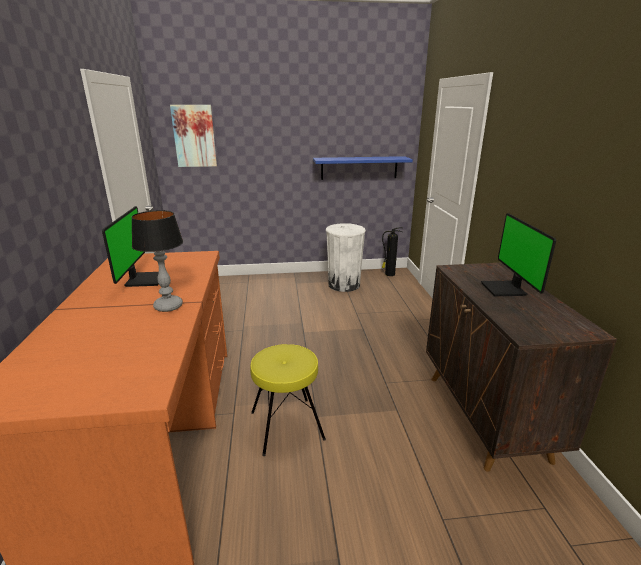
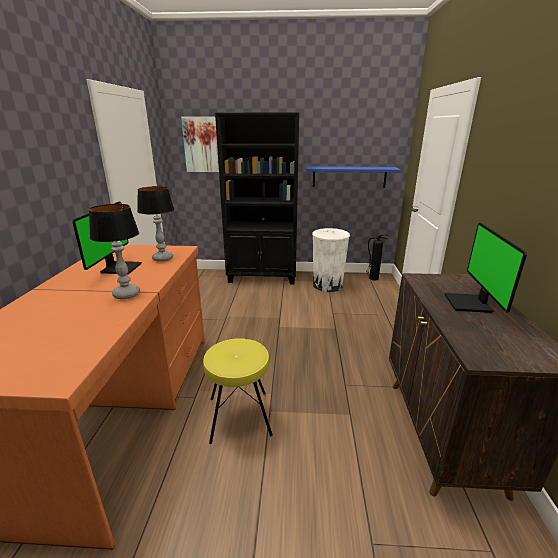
camera: 10 degrees right, 0 degrees up
none -> table lamp [137,186,174,262]
none -> black bookcase [215,112,299,285]

